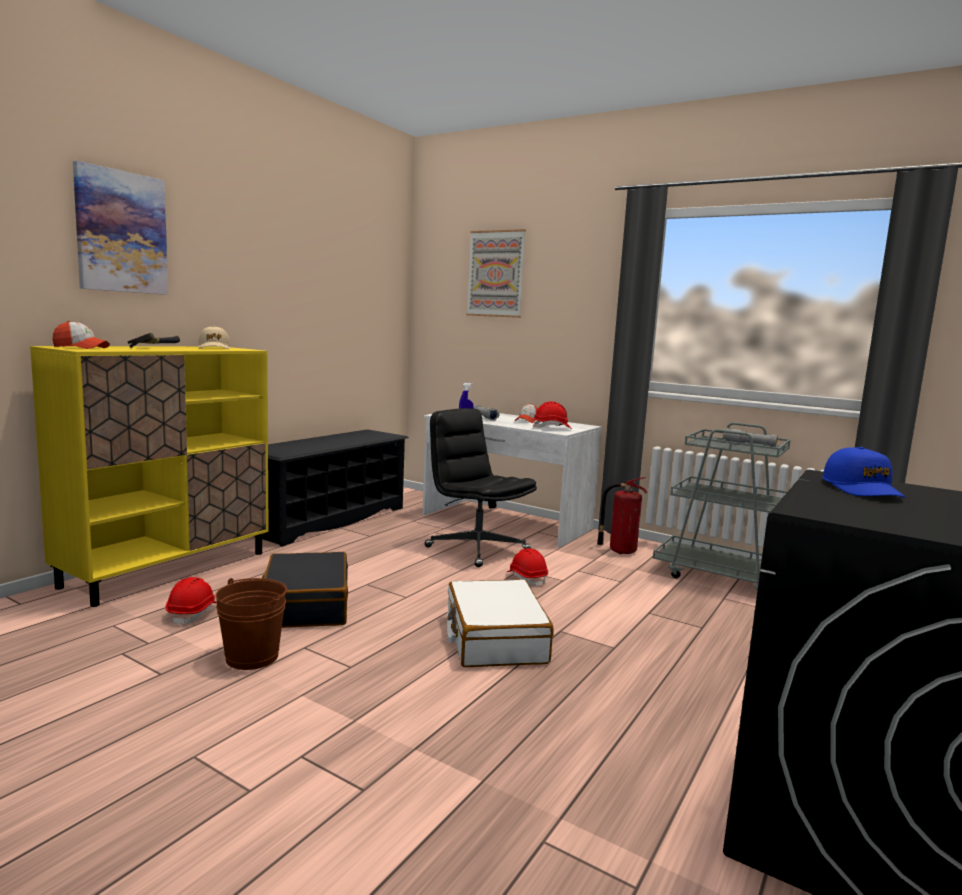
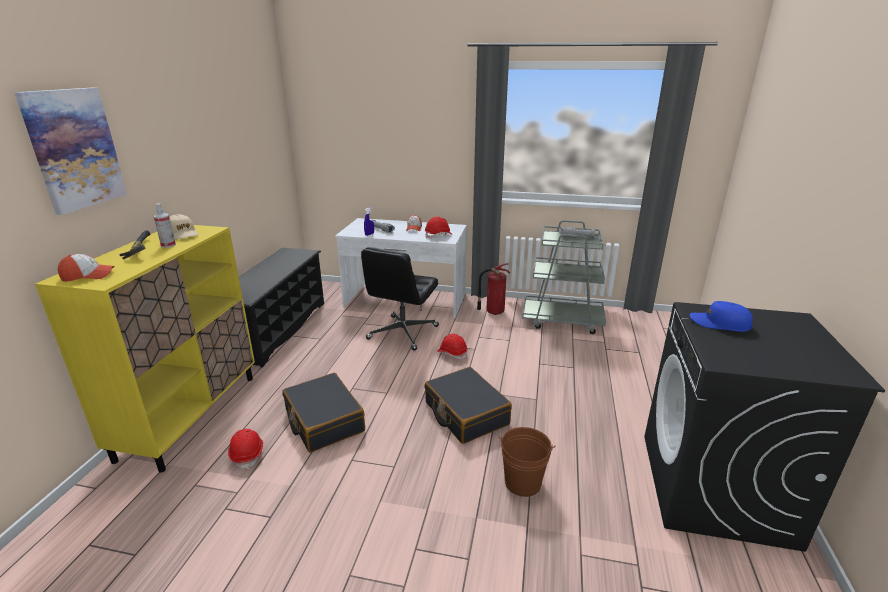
camera: 20 degrees left, 15 degrees up
brown bucket [215,578,287,670] -> brown bucket moved to [499,427,555,497]
black office chair [424,408,537,567] -> black office chair turned 90 degrees counterclockwise [361,247,439,351]
white suitcase [447,580,554,667] -> black suitcase [425,367,512,444]
picture [466,229,526,318] -> none
blue cap [822,447,905,498] -> blue cap turned 135 degrees clockwise [690,301,753,332]
none -> spray bottle [153,203,176,248]

